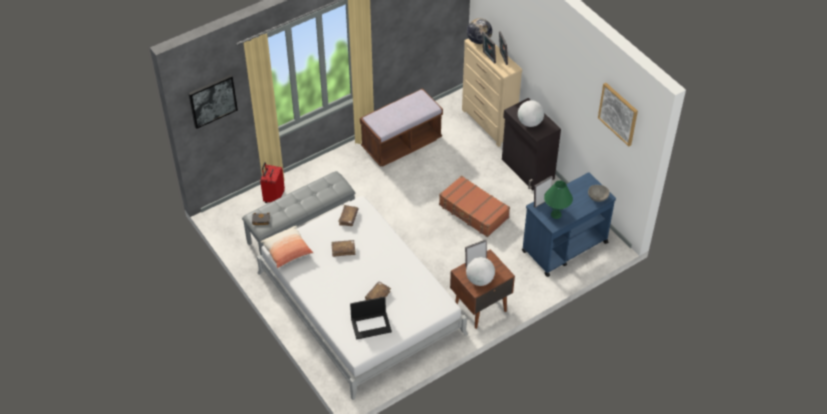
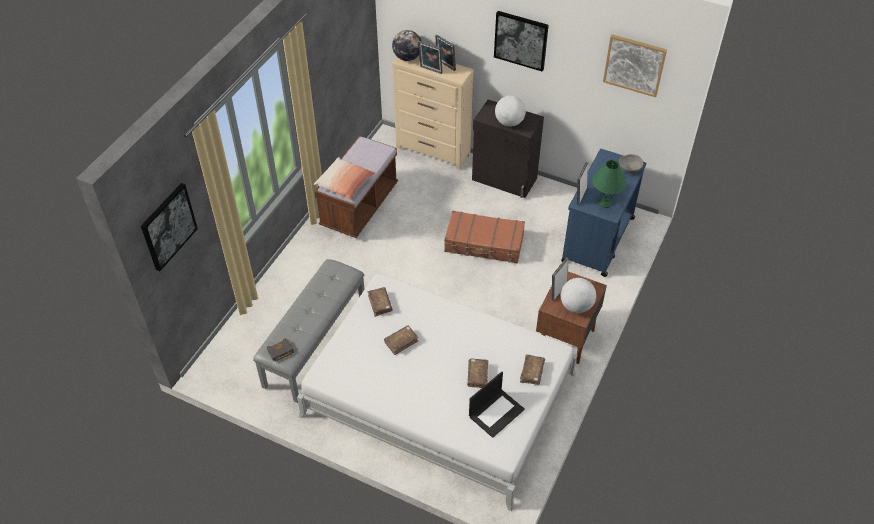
camera: 30 degrees left, 0 degrees up
red suitcase [260,162,285,203] -> none
pillow [260,226,314,268] -> pillow moved to [314,157,375,200]
none -> picture [494,11,549,72]
none -> brown book [520,354,545,385]

